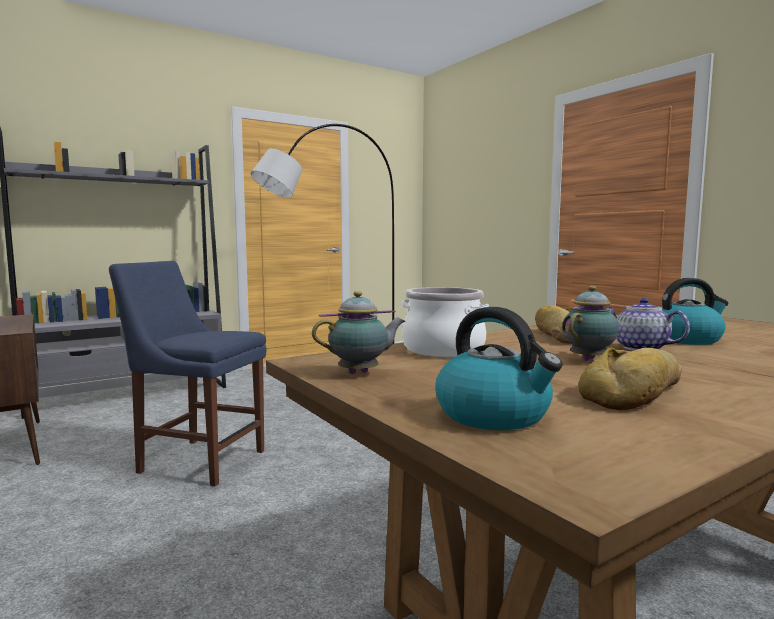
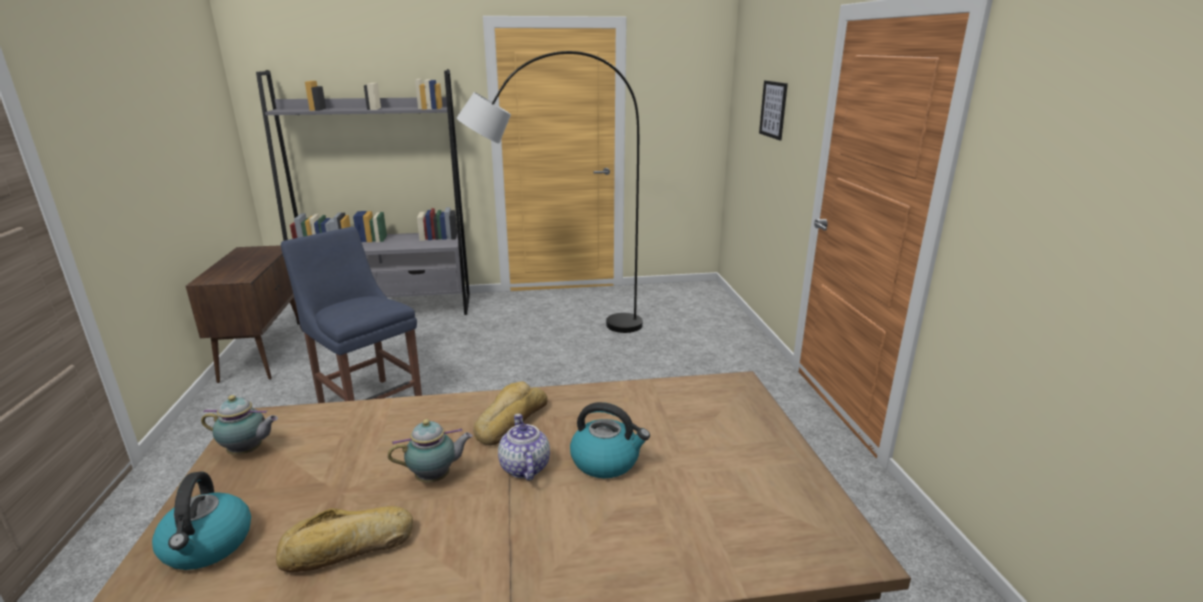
camera: 25 degrees right, 15 degrees up
cooking pot [402,287,489,357] -> none
none -> picture [759,81,788,140]

